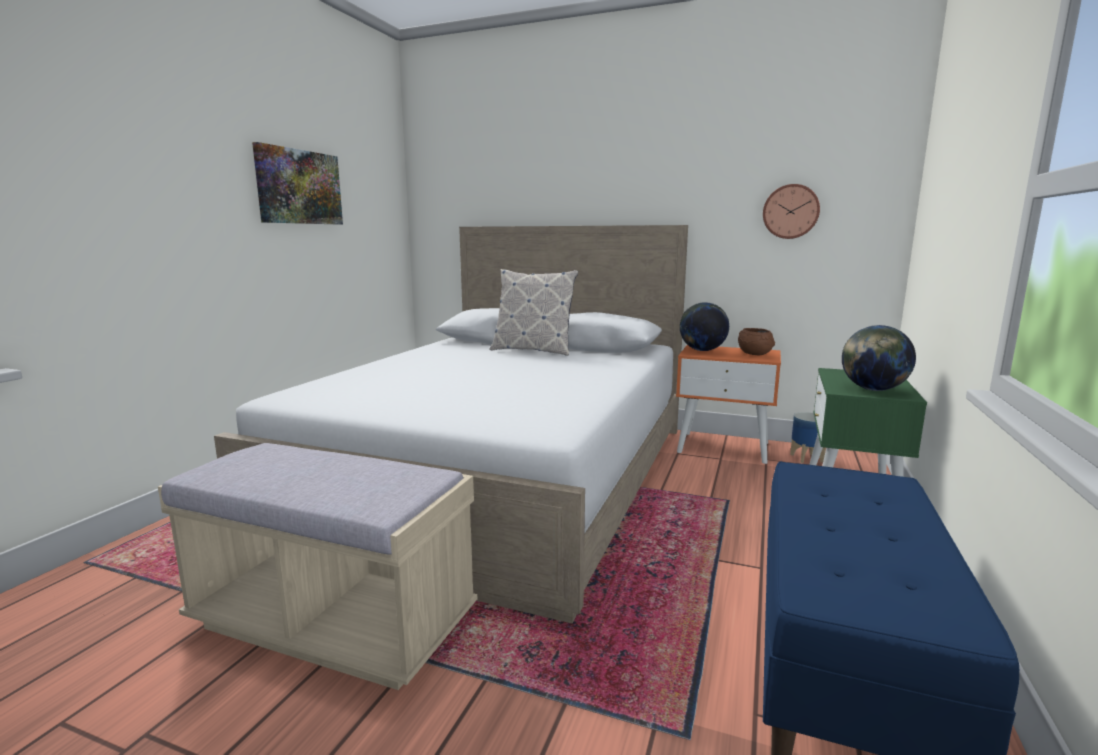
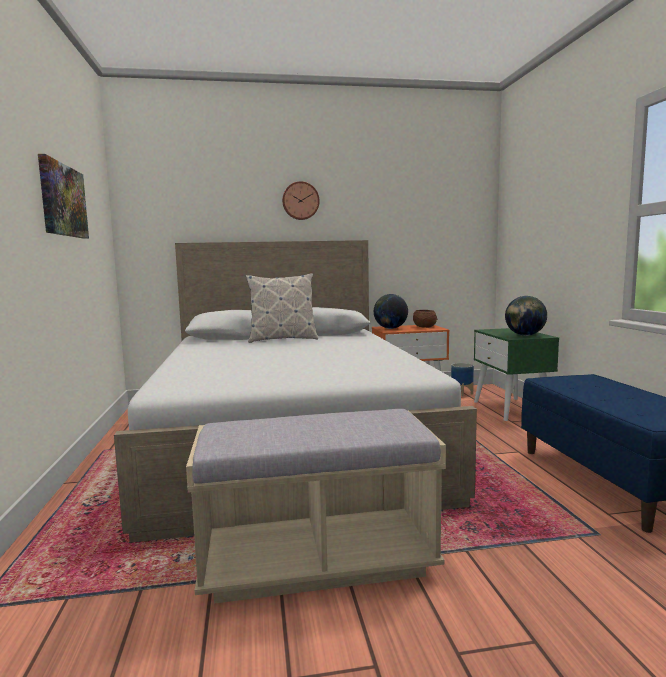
camera: 30 degrees left, 5 degrees down
wall clock [763,184,820,239] -> wall clock moved to [282,181,320,220]

